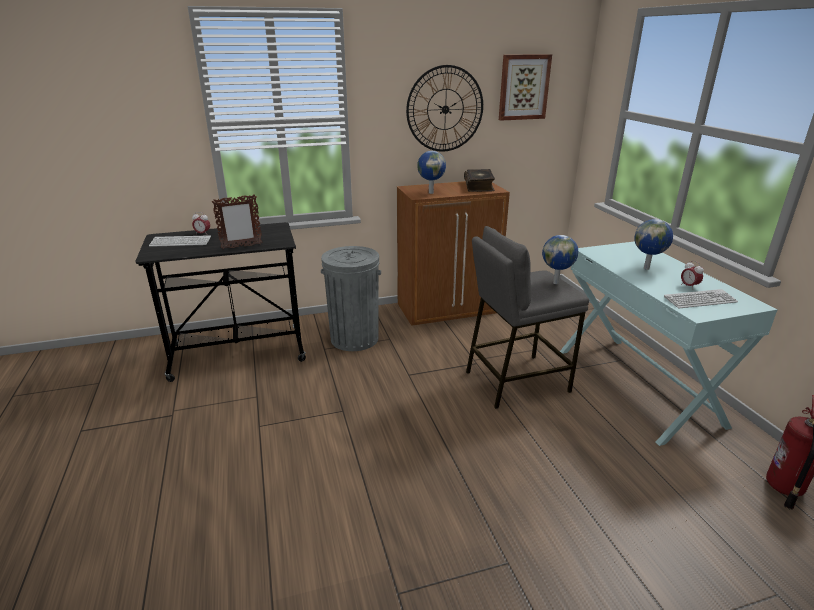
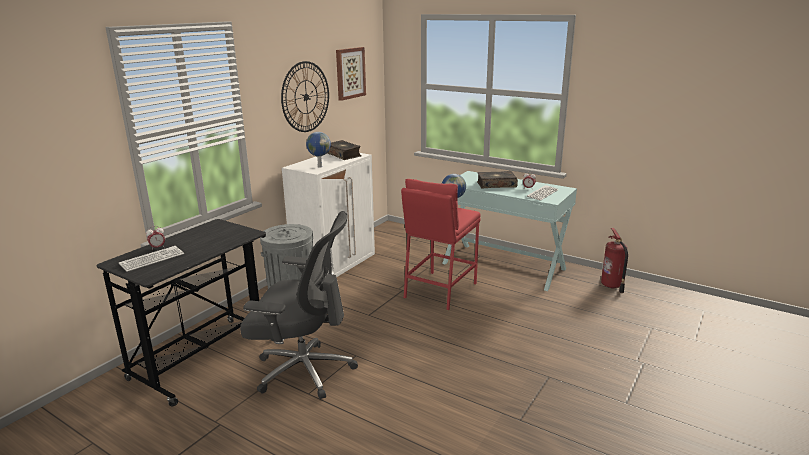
camera: 40 degrees left, 5 degrees down
picture frame [212,194,262,249] -> none
brown cabinet [397,181,510,326] -> white cabinet [282,153,375,277]
grey stool [466,226,589,409] -> red stool [401,179,481,310]
globe [634,219,673,270] -> book [477,171,518,188]
none -> office chair [240,211,358,399]

